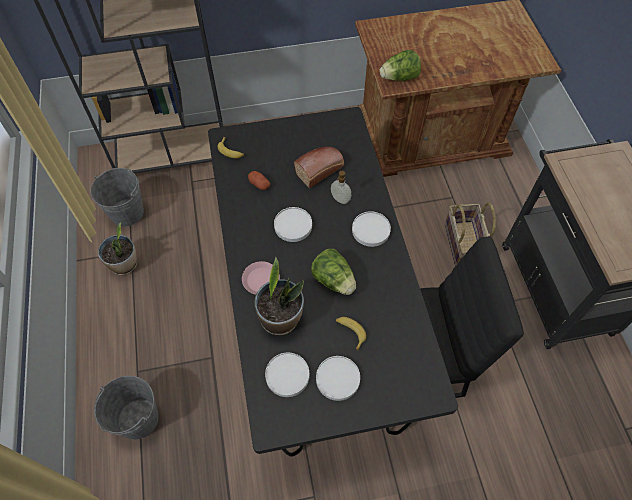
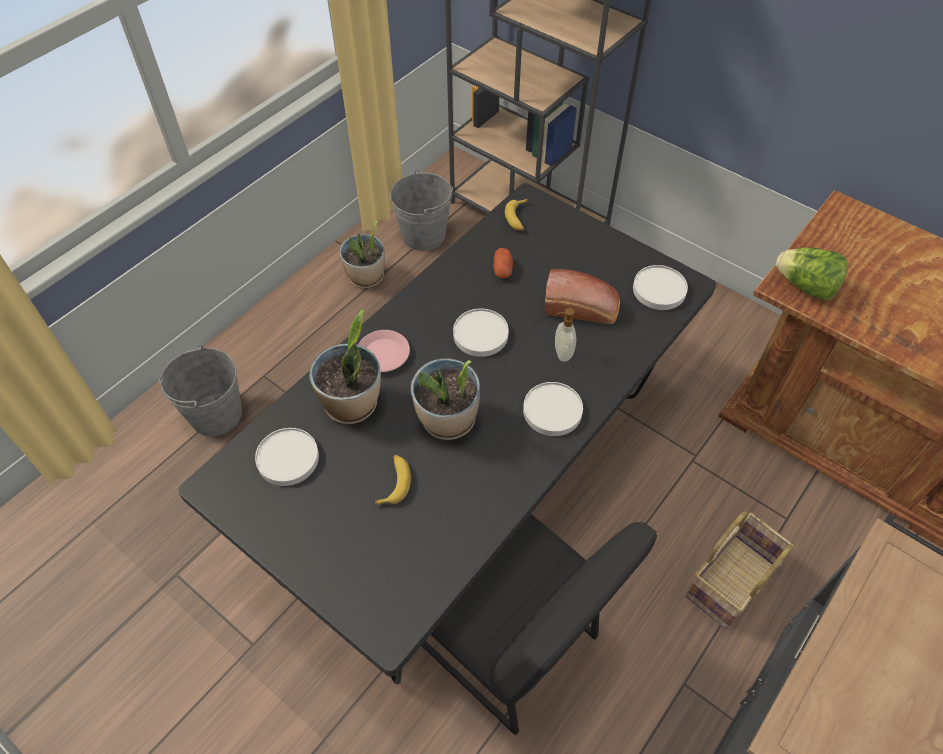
camera: 50 degrees right, 5 degrees down
lettuce [311,249,356,295] -> potted plant [411,358,480,440]
white plate [316,356,360,401] -> white plate moved to [633,265,688,310]

